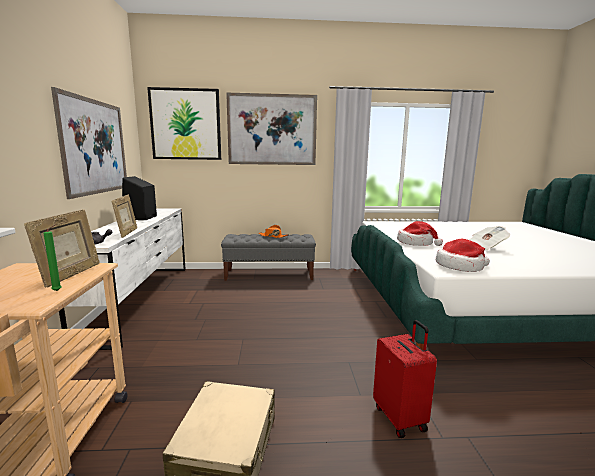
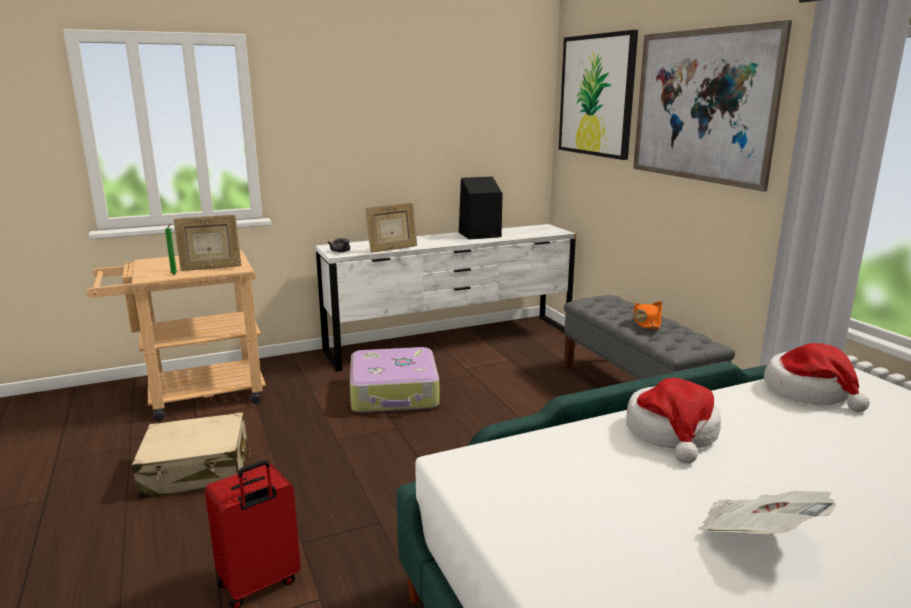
camera: 70 degrees right, 5 degrees up
picture [51,87,127,199] -> none
hat [436,239,490,272] -> hat moved to [764,343,870,412]
none -> suitcase [350,347,440,413]

